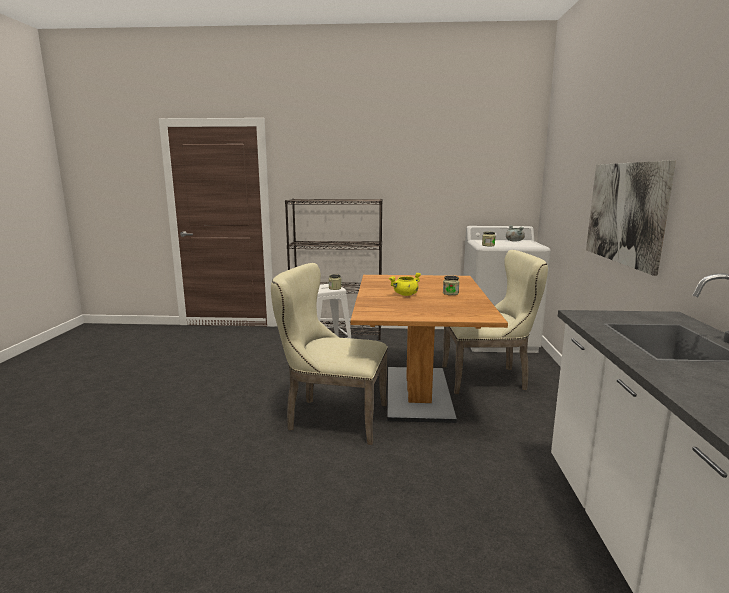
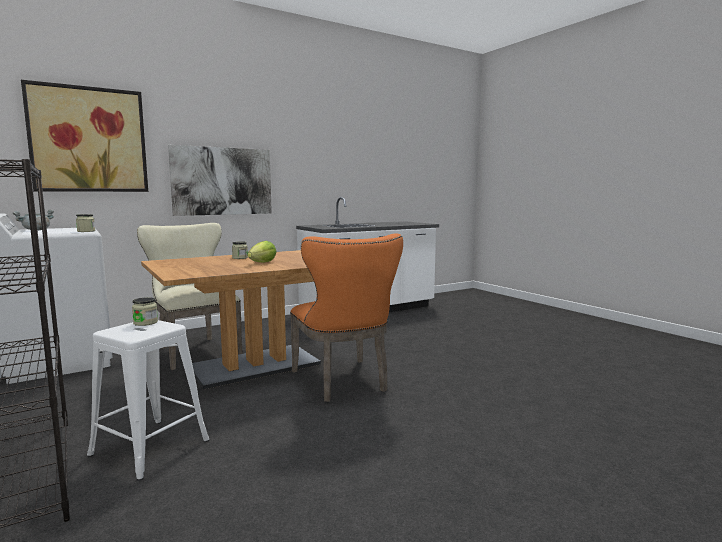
camera: 125 degrees left, 5 degrees down
beige chair [271,263,388,445] -> orange chair [290,233,403,402]
yellow cooking pot [389,273,421,296] -> lettuce [247,241,277,262]
none -> picture [21,80,148,192]

